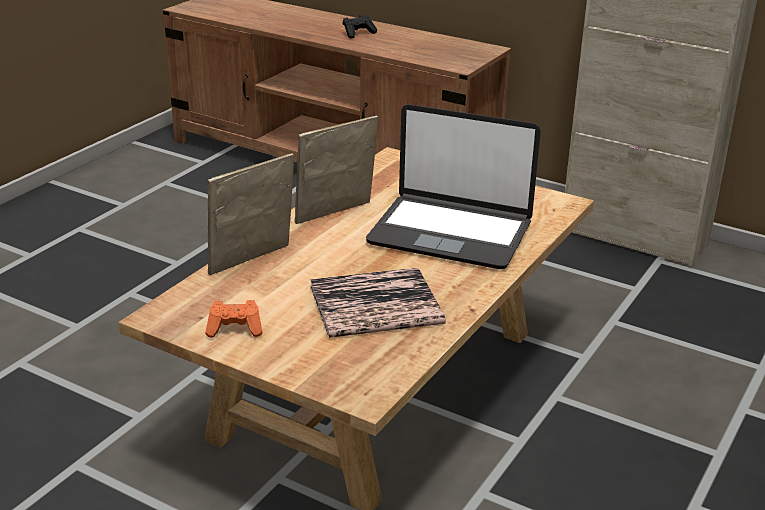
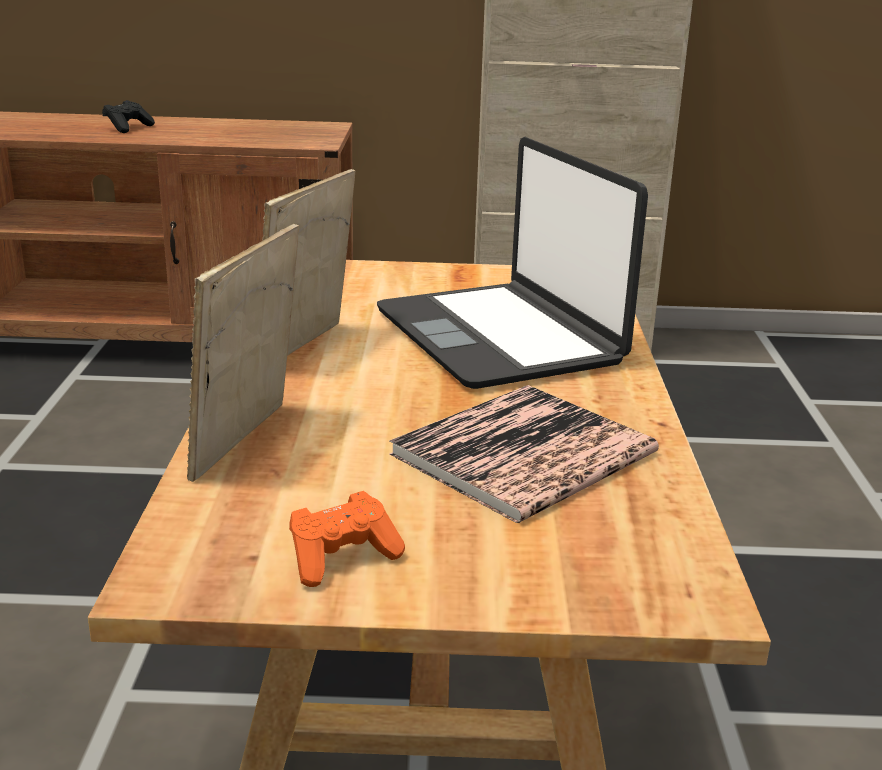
camera: 30 degrees left, 5 degrees down
laptop [366,104,541,269] -> laptop turned 75 degrees clockwise [377,137,648,389]

